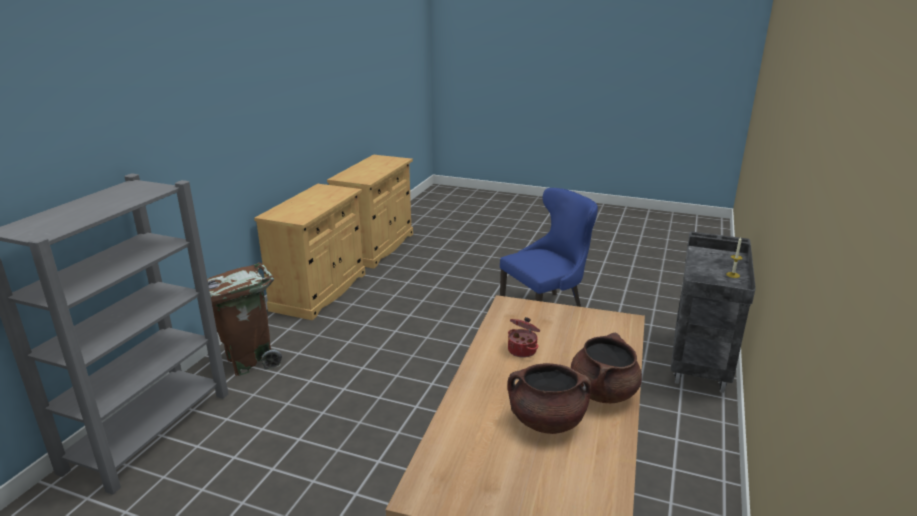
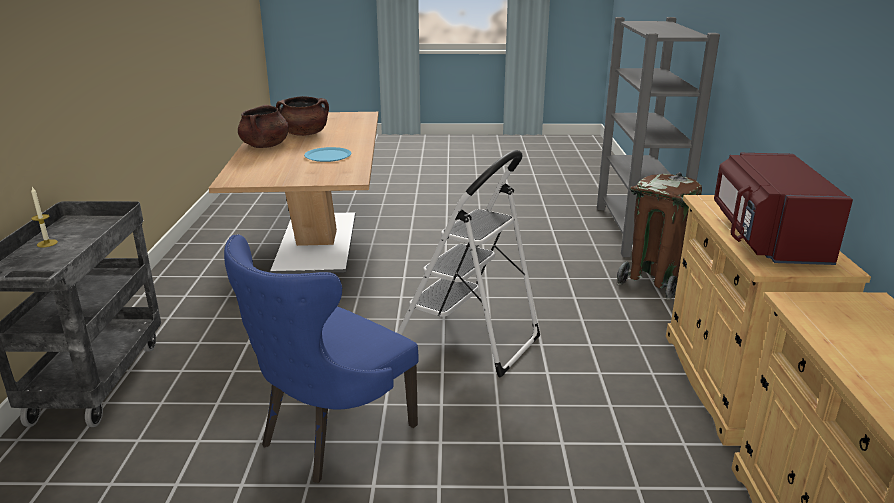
camera: 160 degrees right, 0 degrees up
cooking pot [508,317,540,358] -> blue plate [304,147,352,162]
none -> step ladder [397,150,540,377]
none -> red microwave [714,153,853,265]

